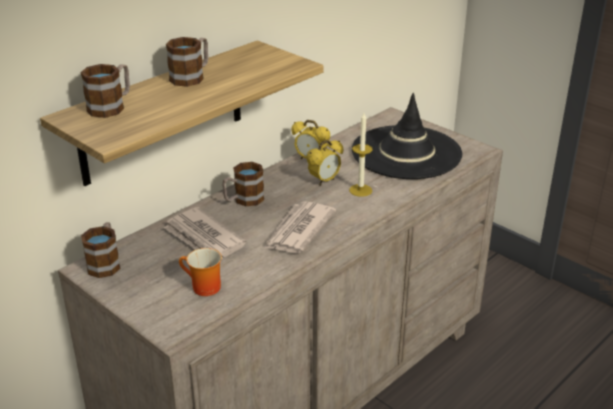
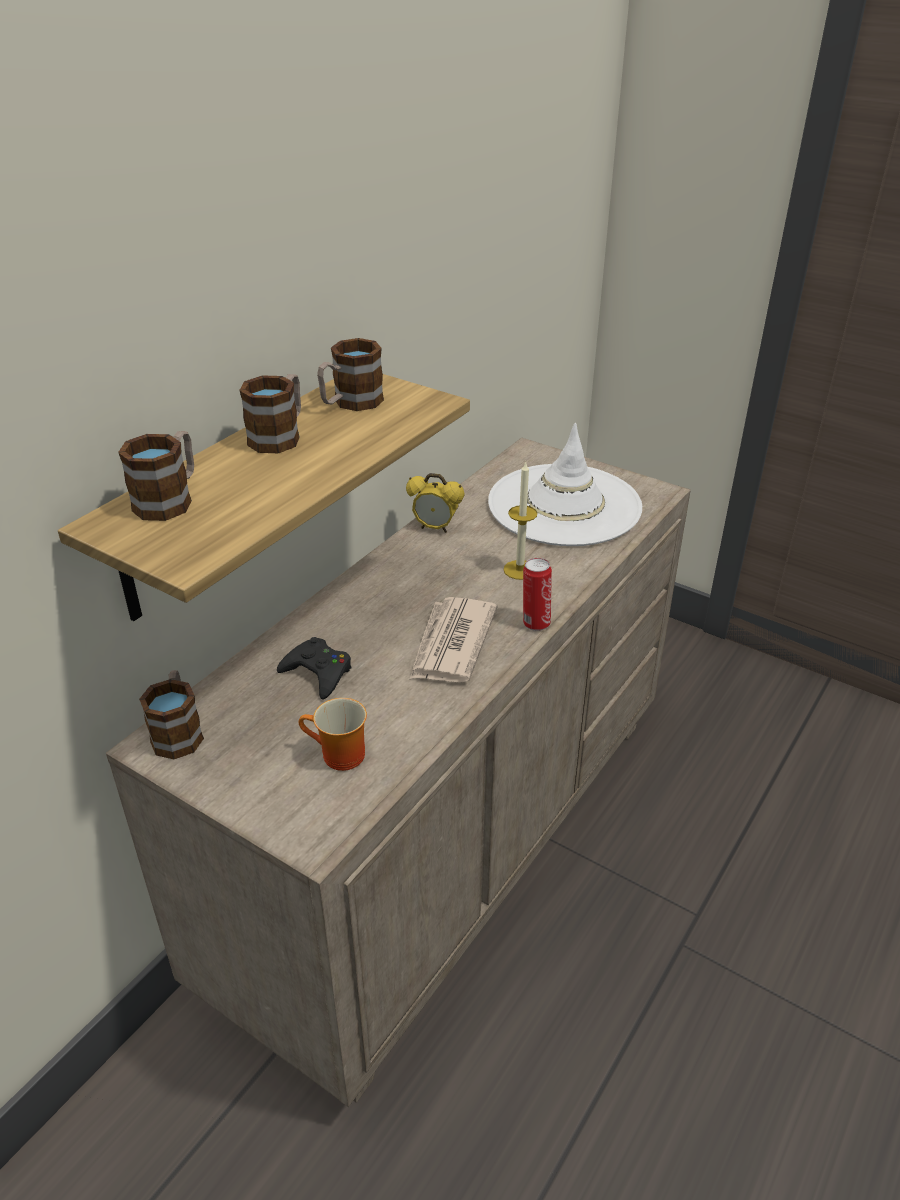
camera: 10 degrees left, 5 degrees up
newspaper [163,207,246,259] -> black game controller [277,637,351,700]
mug [222,162,264,206] -> mug moved to [317,338,384,411]
alarm clock [306,139,343,186] -> none
black hat [352,93,462,179] -> white hat [488,423,642,546]
none -> can [523,558,552,631]

